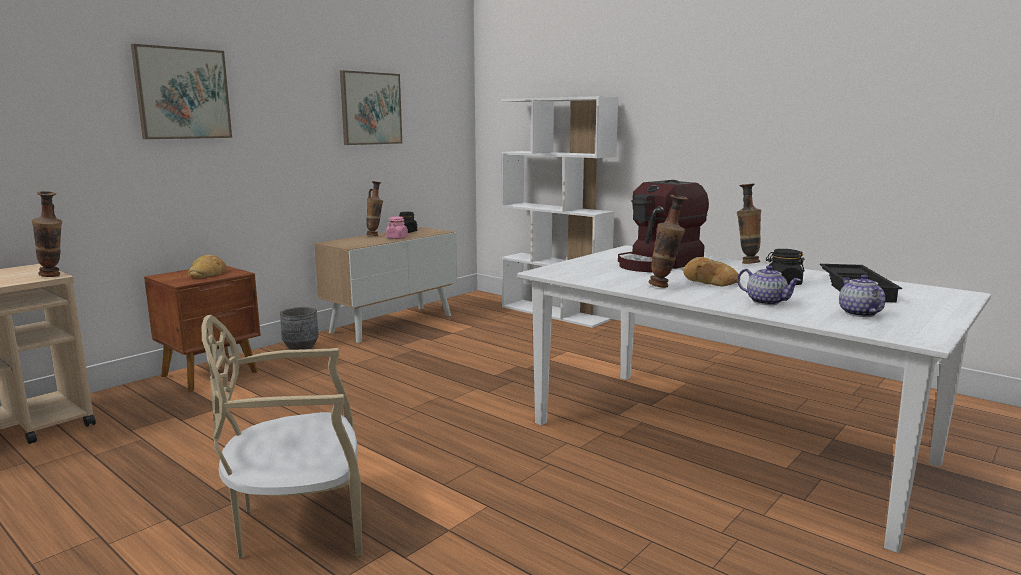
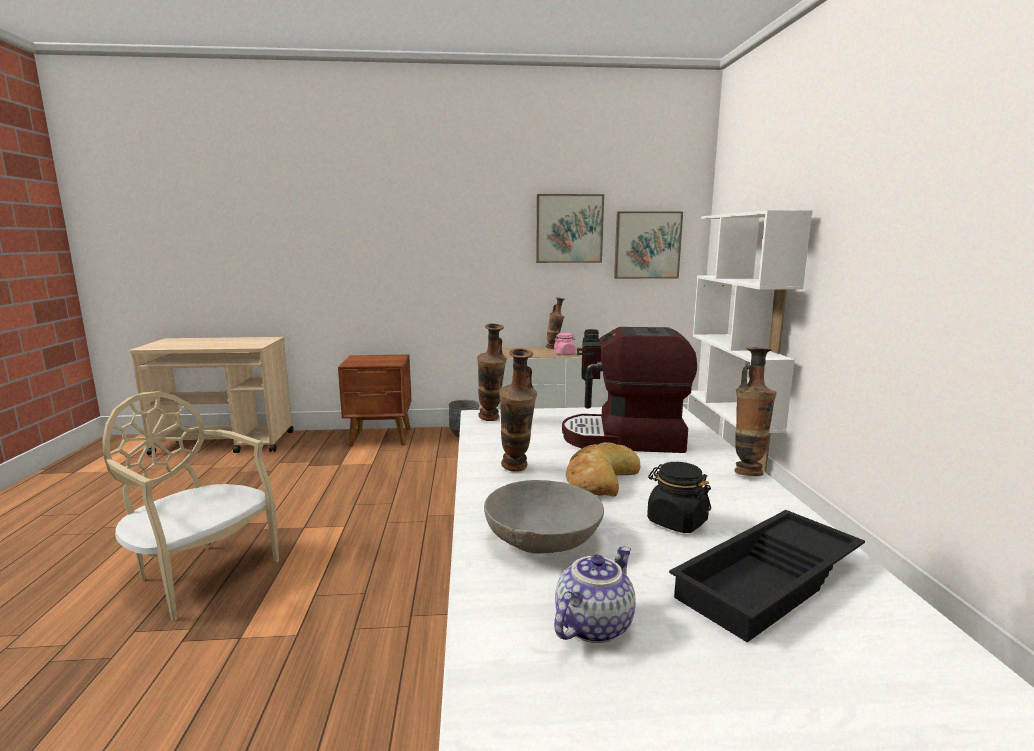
camera: 45 degrees right, 0 degrees up
vase [32,191,62,277] -> vase moved to [477,324,507,421]
picture [131,44,232,139] -> picture moved to [614,211,683,279]
bread [188,255,226,278] -> none
teapot [737,265,801,305] -> grey bowl [484,480,604,554]

